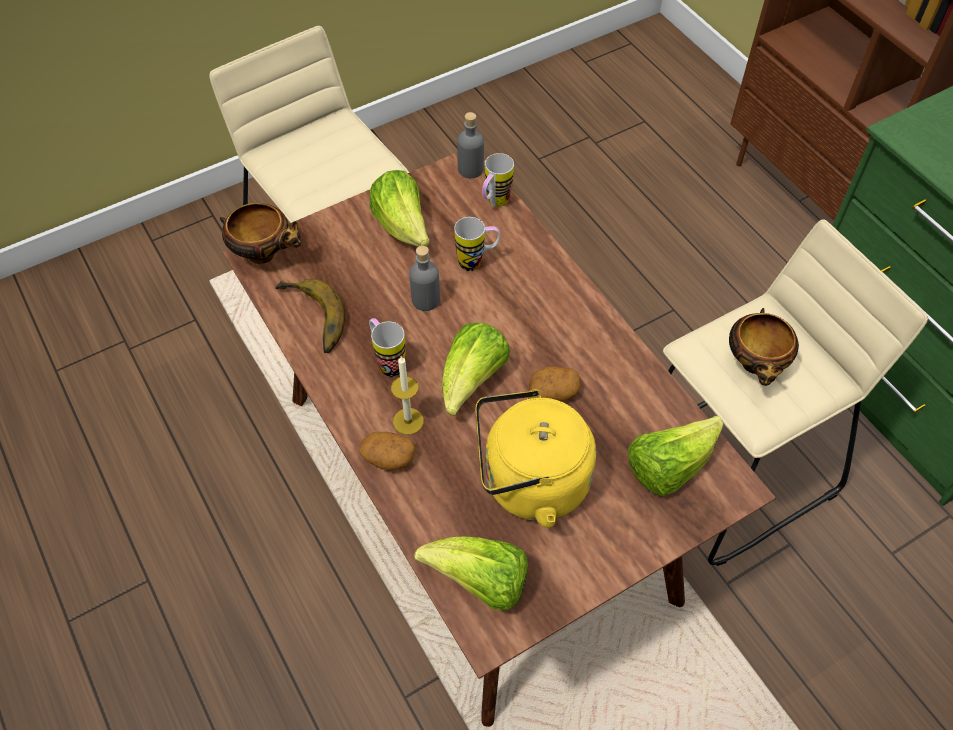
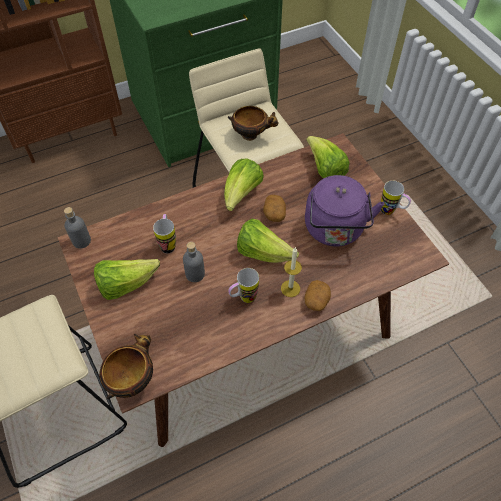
camera: 85 degrees left, 0 degrees up
banana [275,279,345,353] -> none
lettuce [414,536,528,610] -> lettuce moved to [224,158,264,211]
yellow kettle [475,390,596,528] -> purple kettle [305,175,384,247]
mug [482,153,514,207] -> mug moved to [381,181,411,215]

